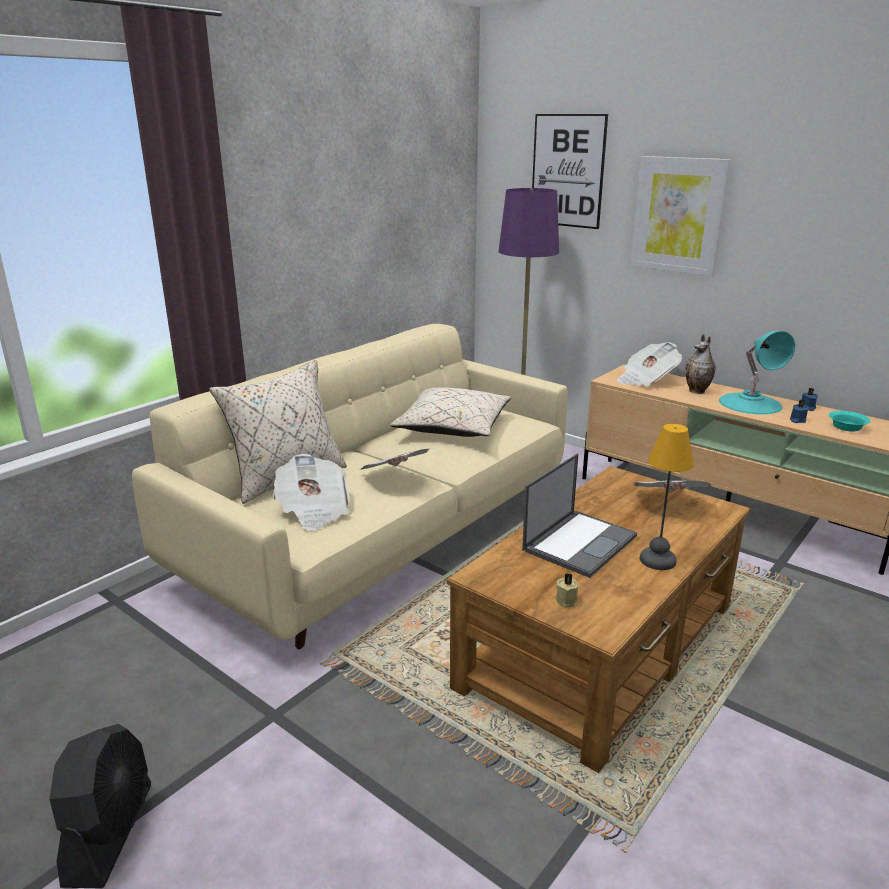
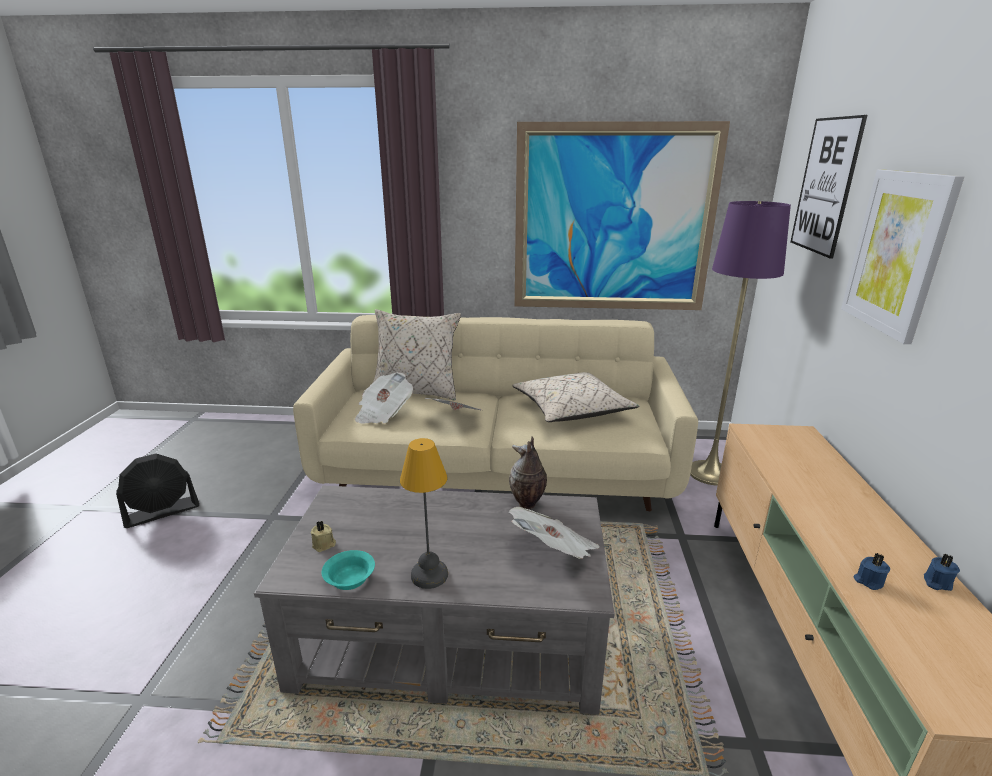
camera: 55 degrees right, 0 degrees up
brown coffee table [447,466,750,773] -> grey coffee table [254,486,614,715]
laptop [522,453,637,578] -> none
newspaper [617,342,682,387] -> none
vase [685,334,715,394] -> vase moved to [509,437,547,509]
turquoise table lamp [719,331,795,415] -> none
turquoise bowl [829,411,870,431] -> turquoise bowl moved to [322,550,375,590]
none -> picture [515,121,730,310]

